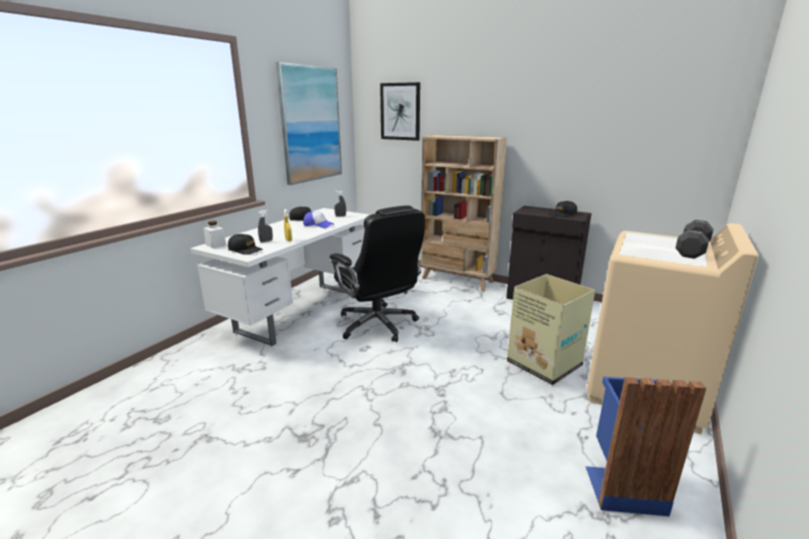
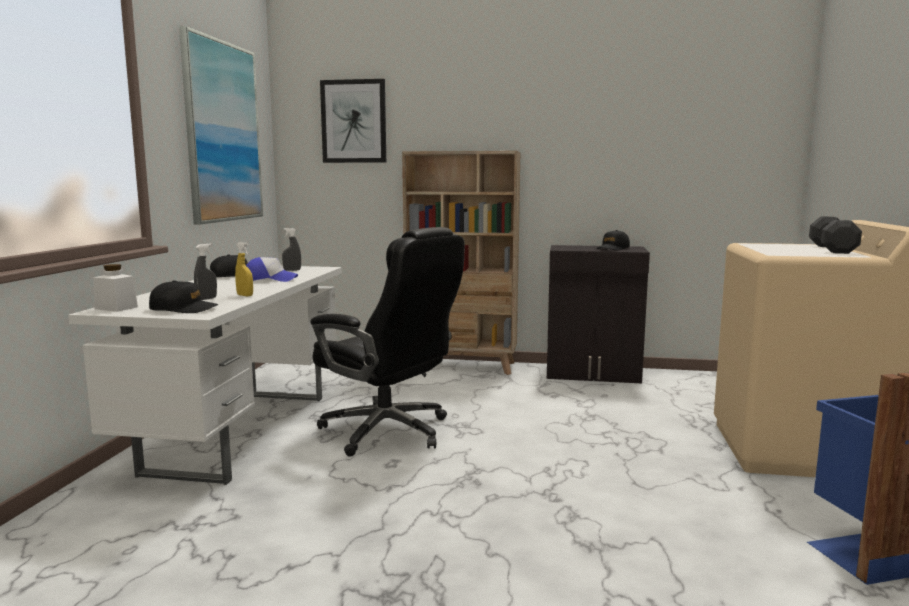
camera: 20 degrees left, 10 degrees down
cardboard box [507,274,595,385] -> none

